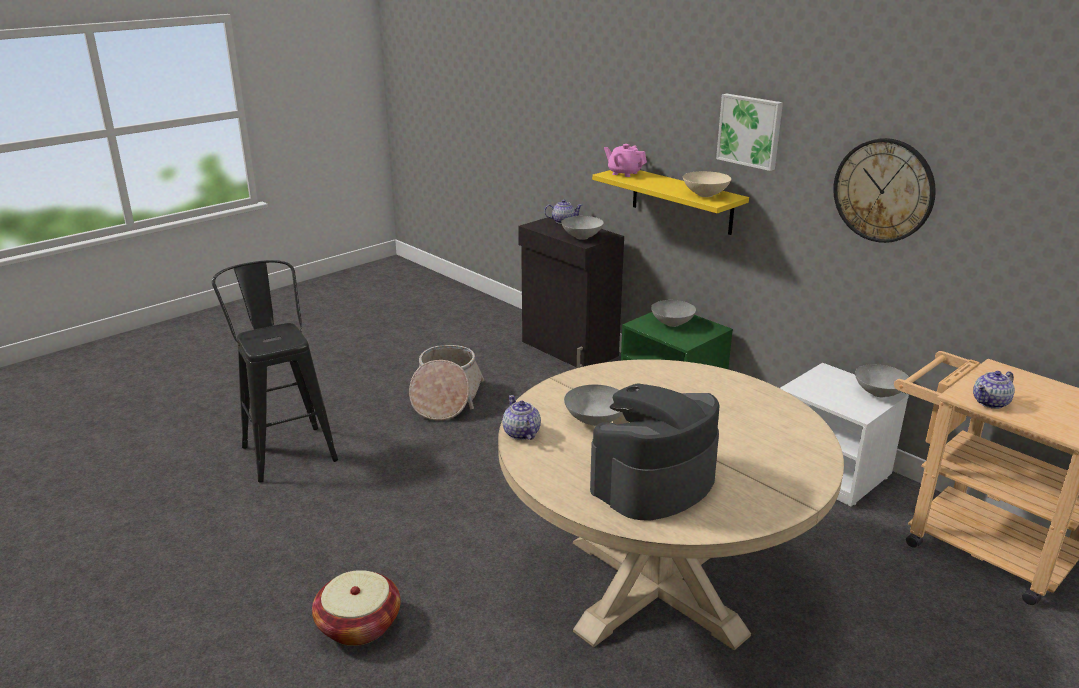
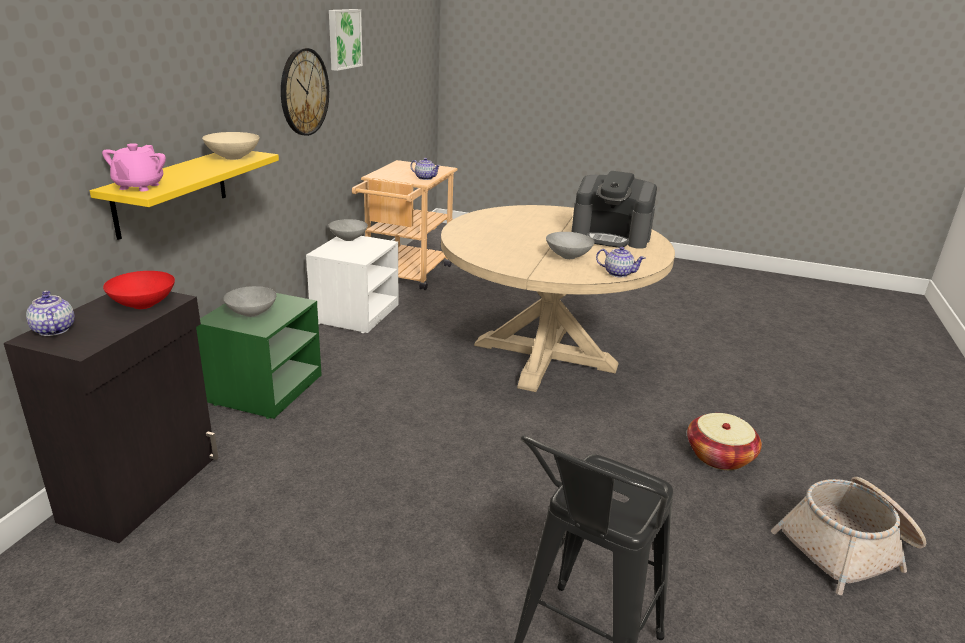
camera: 120 degrees left, 0 degrees up
basket [409,345,484,420] -> basket moved to [771,477,926,595]
teapot [502,395,541,440] -> teapot turned 105 degrees counterclockwise [596,246,646,278]
grey bowl [561,216,604,240] -> red bowl [103,271,175,309]
picture [716,94,783,171] -> picture moved to [329,9,363,71]

